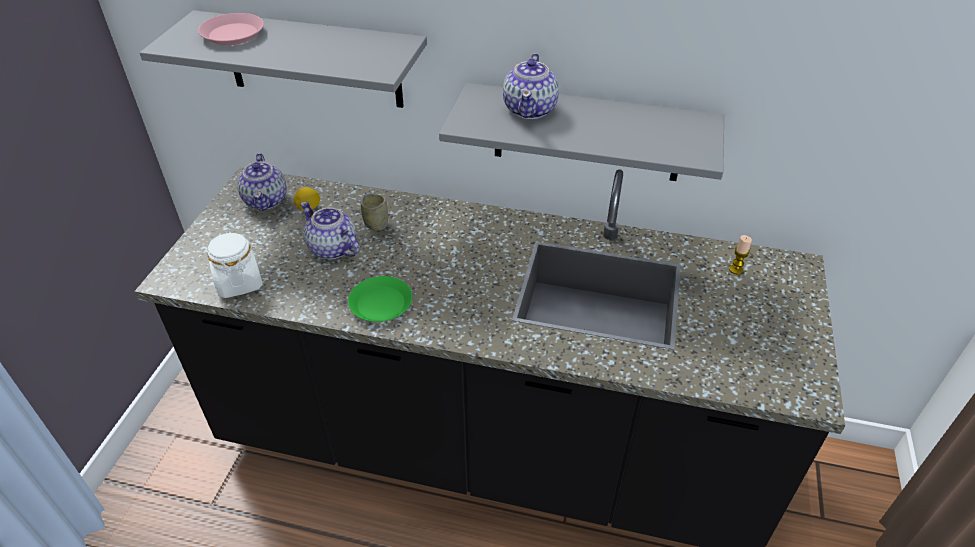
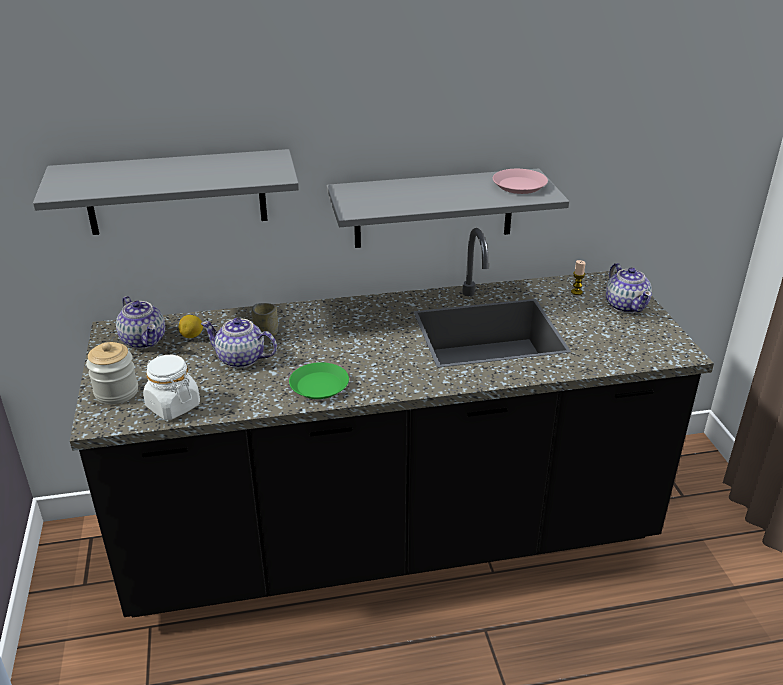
camera: 25 degrees left, 10 degrees down
pink plate [198,13,264,45] -> pink plate moved to [493,169,548,194]
teapot [503,53,559,119] -> teapot moved to [606,263,652,313]
none -> jar [86,342,138,404]

